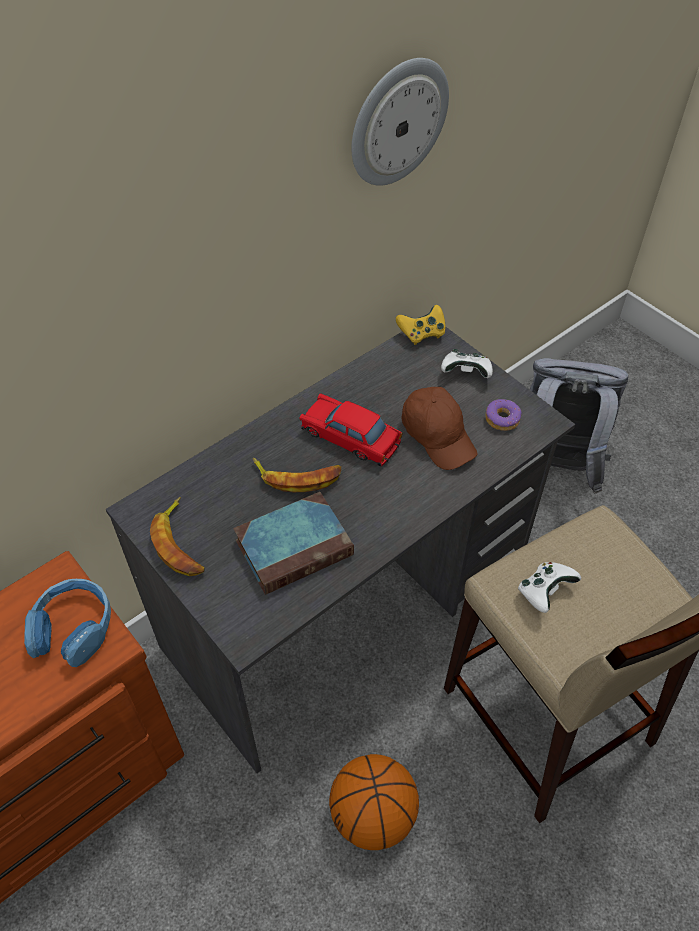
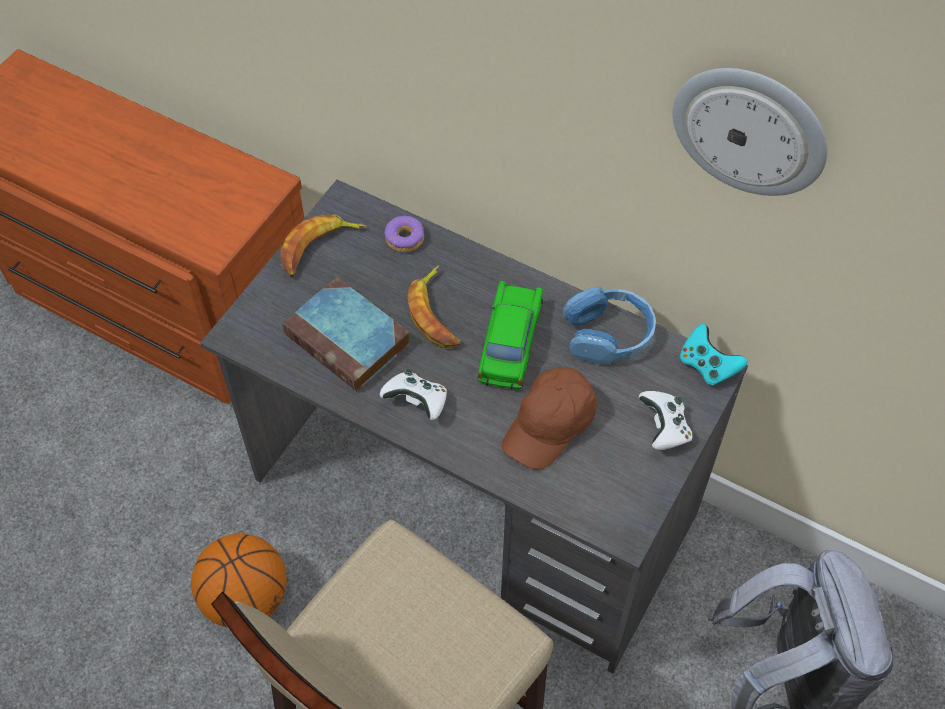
camera: 70 degrees right, 5 degrees up
blue headphones [24,579,111,667] -> blue headphones moved to [563,287,656,365]
red toy car [299,393,402,466] -> green toy car [477,281,543,389]
yellow game controller [396,305,445,345] -> turquoise game controller [680,324,748,385]
donut [485,399,521,431] -> donut moved to [384,215,424,252]
white game controller [518,562,581,613] -> white game controller moved to [380,369,447,420]

